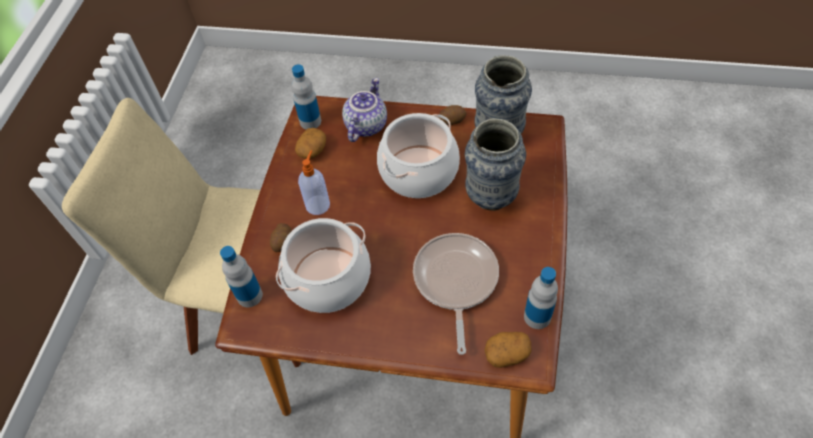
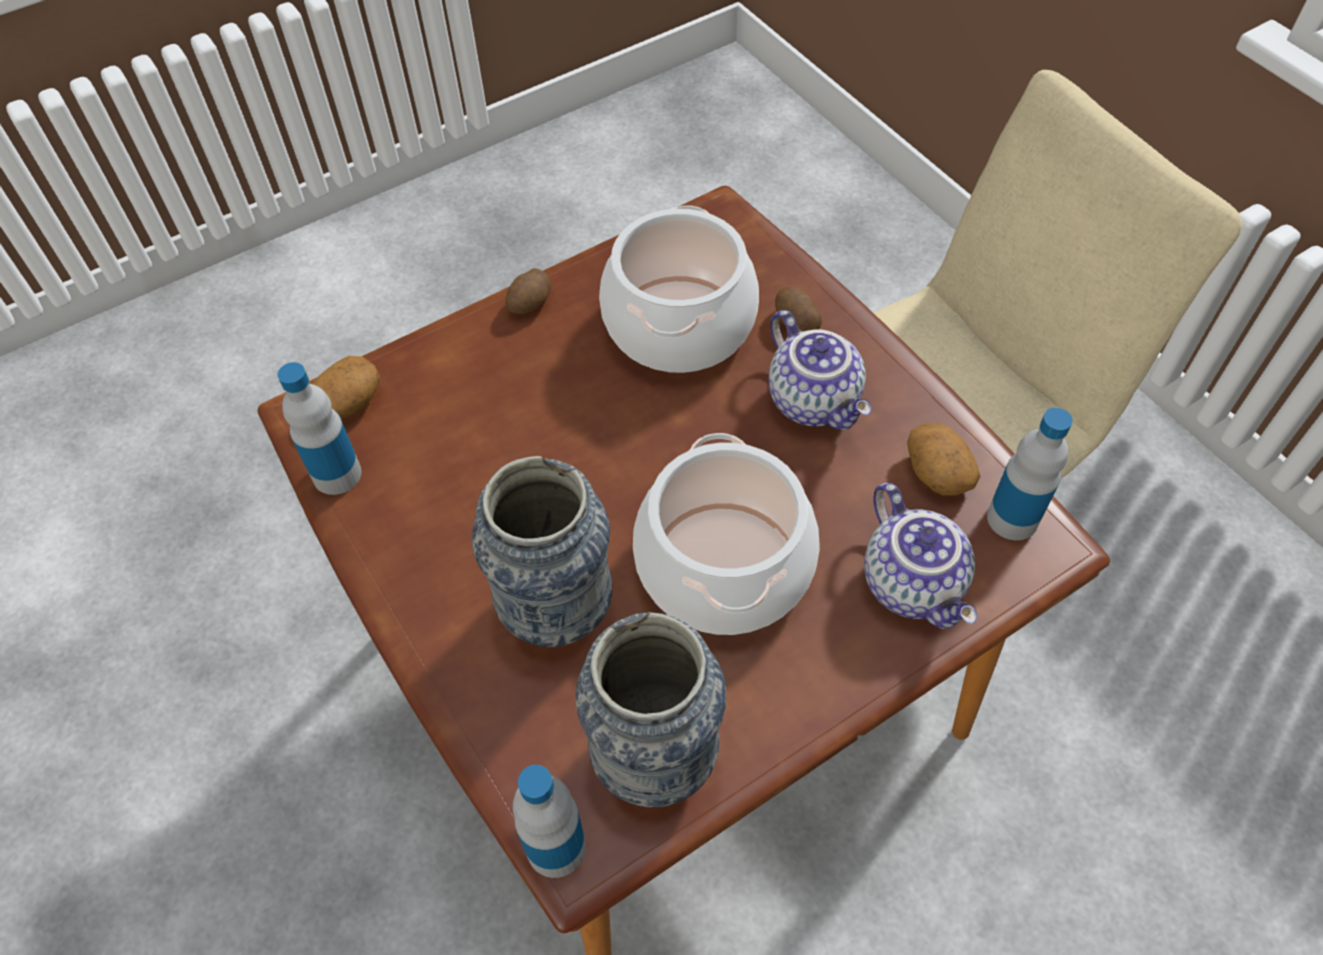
camera: 135 degrees right, 0 degrees up
bottle [220,246,263,307] -> bottle moved to [513,765,586,878]
soap dispenser [298,150,330,215] -> teapot [769,310,871,430]
frying pan [413,233,499,355] -> none
potato [439,105,467,125] -> potato moved to [505,268,551,314]

